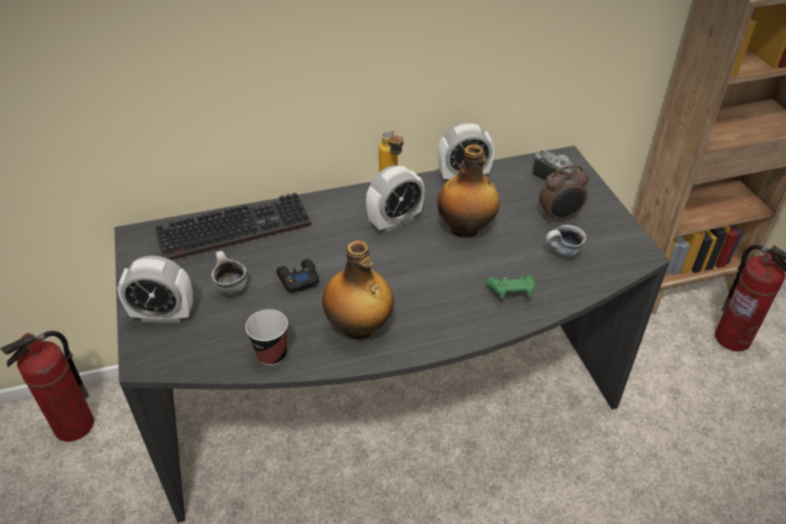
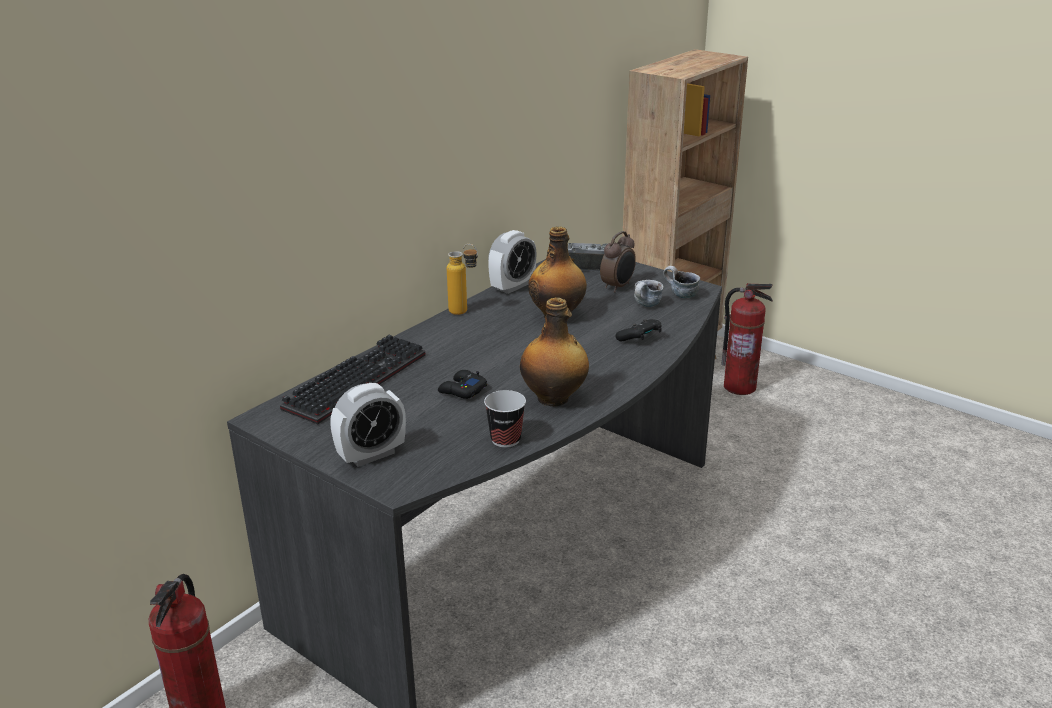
camera: 35 degrees left, 15 degrees down
mug [212,251,247,296] -> mug moved to [663,266,700,298]
alarm clock [366,166,425,232] -> none
green game controller [486,275,535,299] -> black game controller [616,319,662,341]

